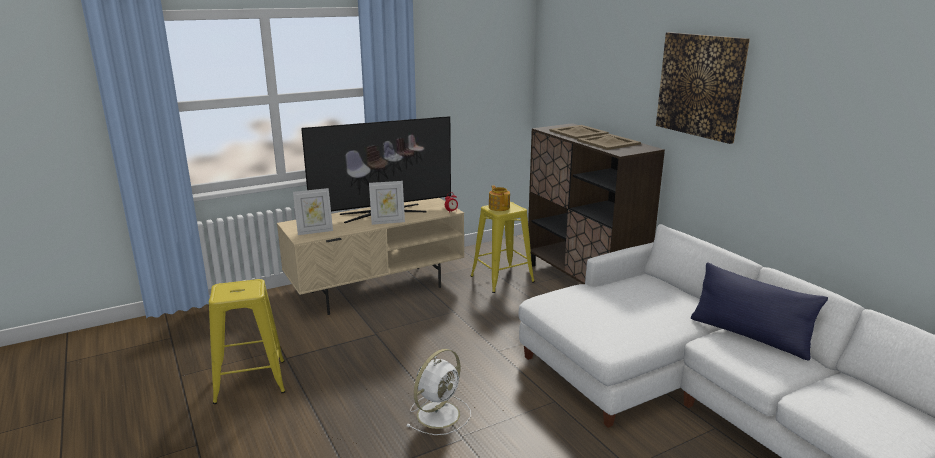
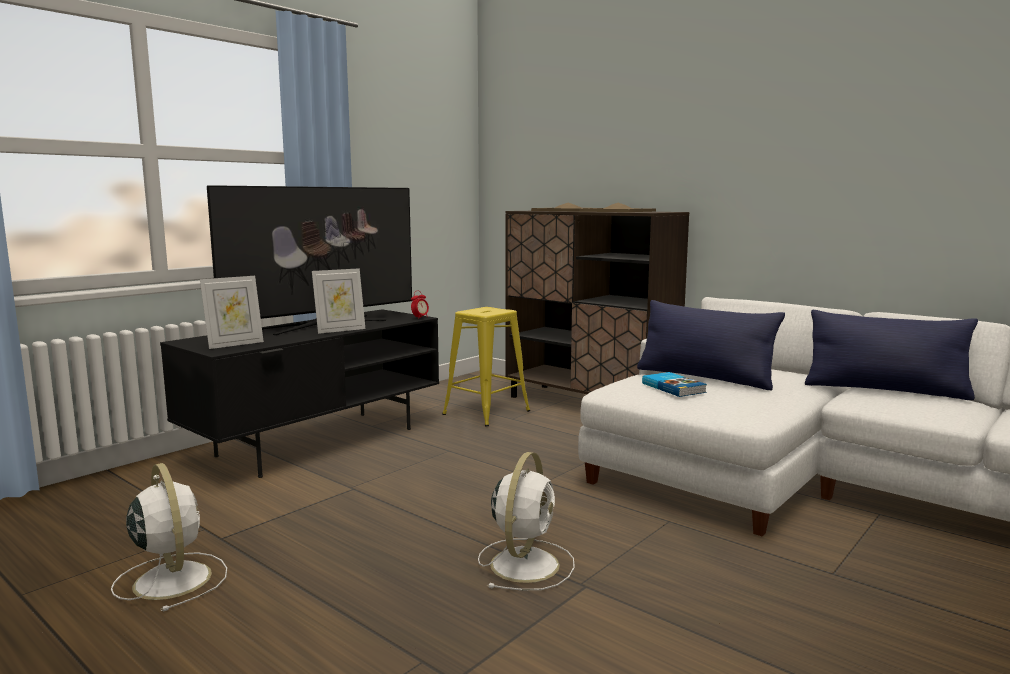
camera: 20 degrees left, 10 degrees down
yellow stool [209,279,285,404] -> white fan [111,463,227,612]
beige tv stand [277,198,464,315] -> black tv stand [160,309,439,478]
teapot [489,185,510,211] -> none
picture [656,32,750,144] -> none
none -> blue pillow [637,300,785,390]
none -> book [642,372,707,397]

